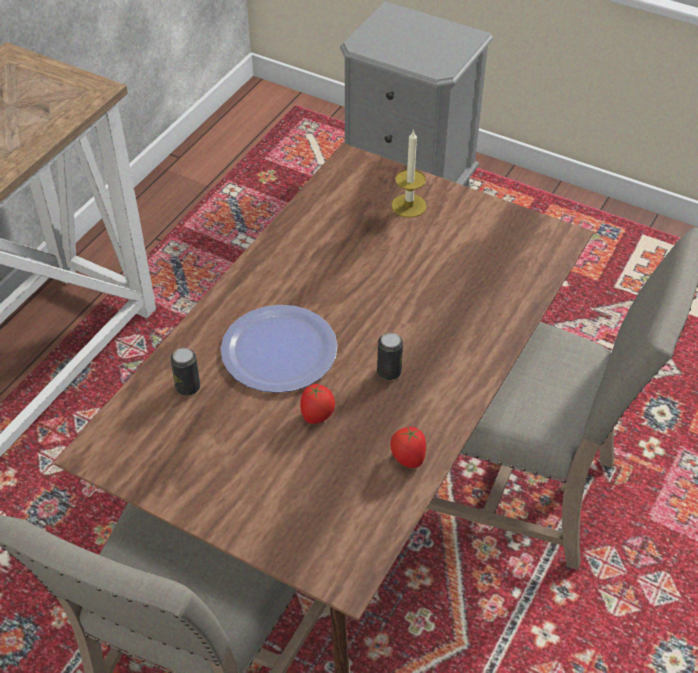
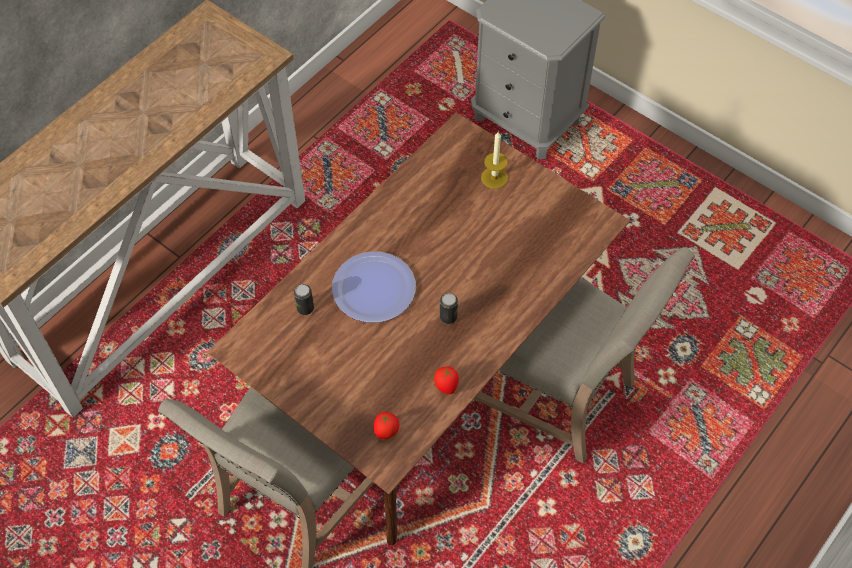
camera: 10 degrees right, 10 degrees up
tomato [300,383,335,424] -> tomato moved to [373,412,399,439]

